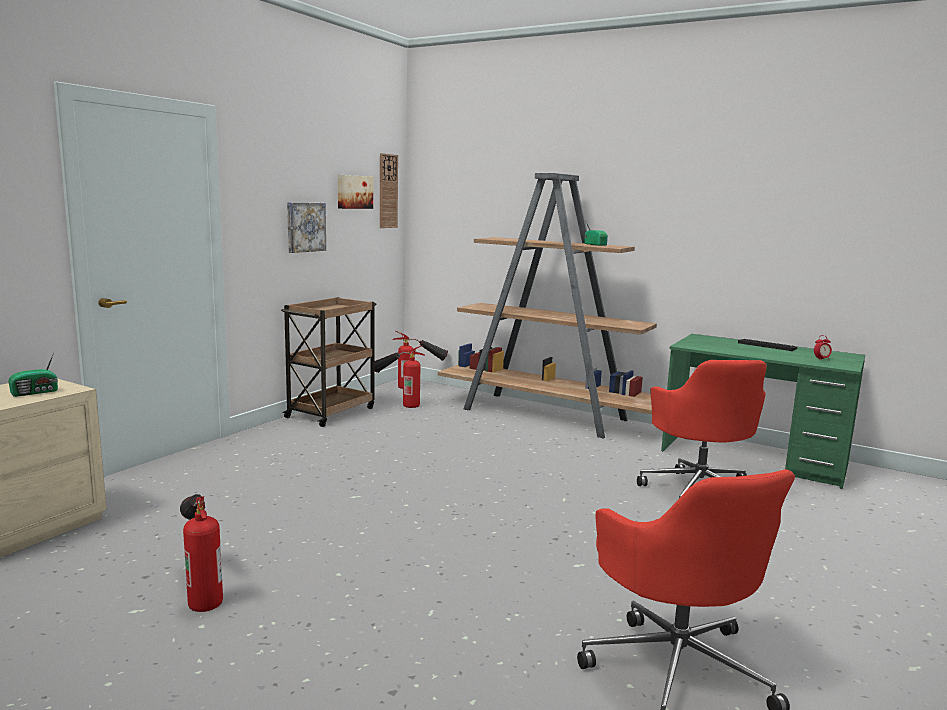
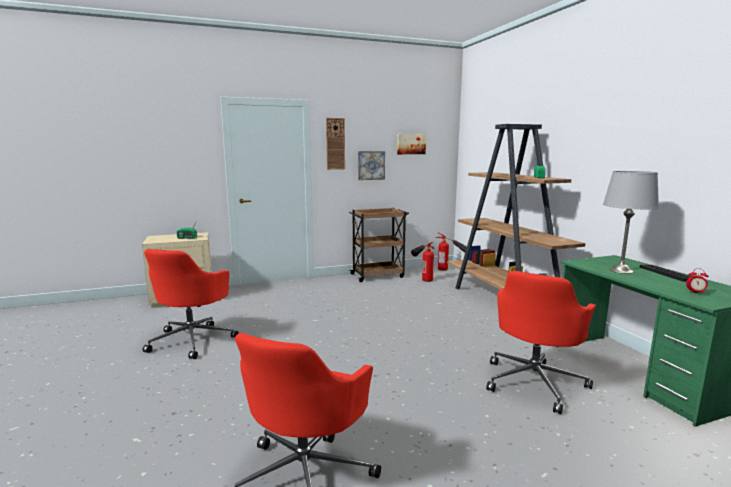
camera: 40 degrees right, 0 degrees up
fire extinguisher [180,494,223,612] -> red office chair [143,249,239,359]
wall clock [380,153,398,228] -> wall clock moved to [326,118,345,170]
none -> grey table lamp [603,171,659,274]

